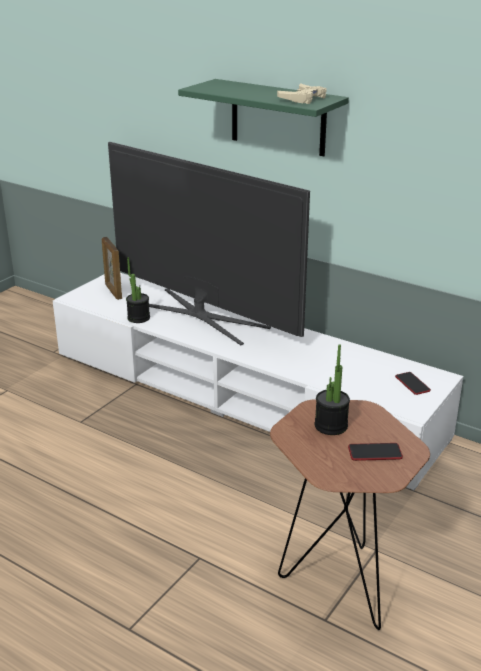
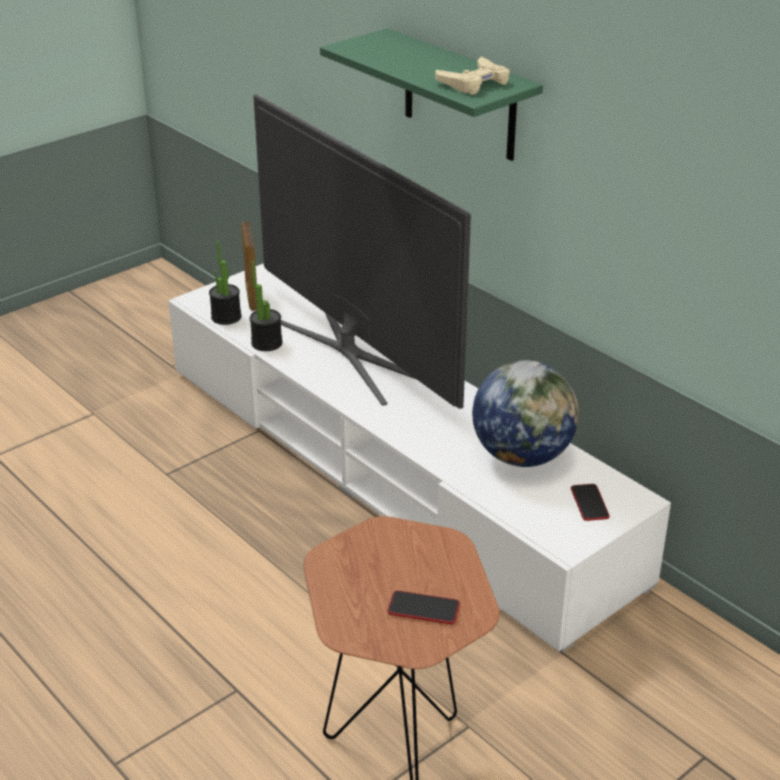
camera: 15 degrees right, 5 degrees up
potted plant [315,344,350,435] -> potted plant moved to [209,241,241,325]
none -> globe [472,360,579,467]

